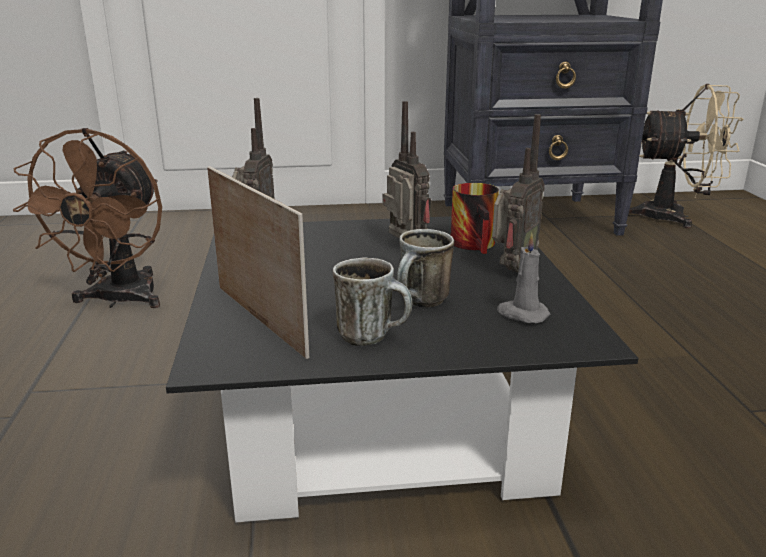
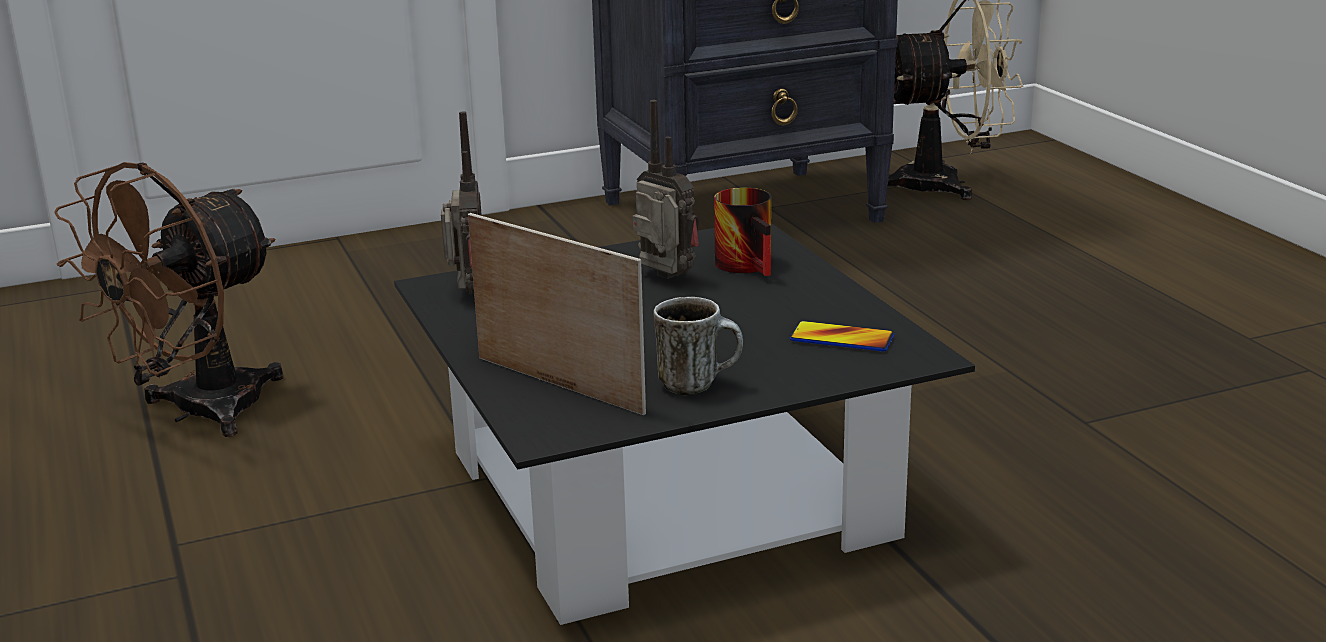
camera: 15 degrees left, 0 degrees up
brown fan [13,128,162,308] -> brown fan turned 45 degrees clockwise [54,162,283,437]
mug [397,229,454,308] -> none
radio [492,114,545,272] -> none
grey candle [497,232,550,323] -> phone [790,321,895,352]

